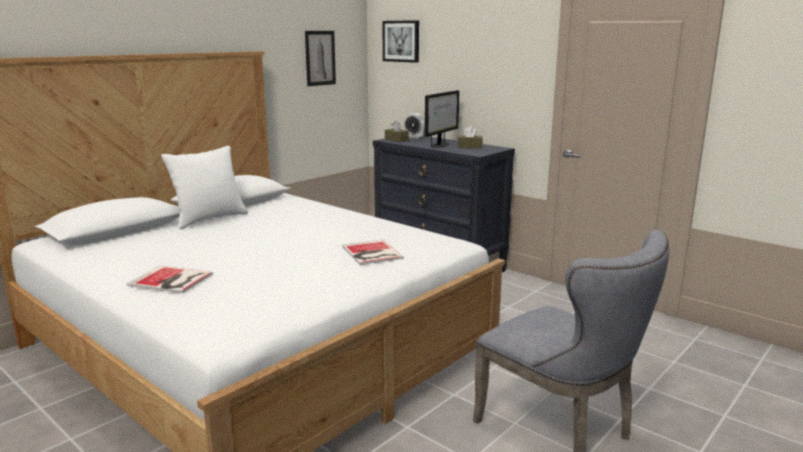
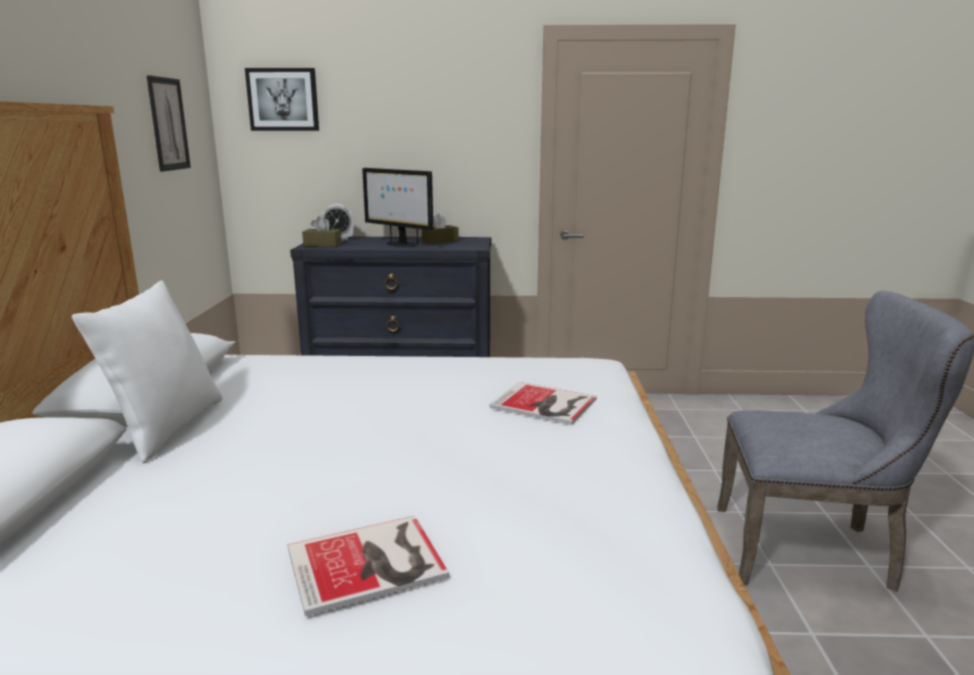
camera: 40 degrees left, 0 degrees up
monitor [425,90,459,148] -> monitor turned 135 degrees clockwise [362,168,433,247]

